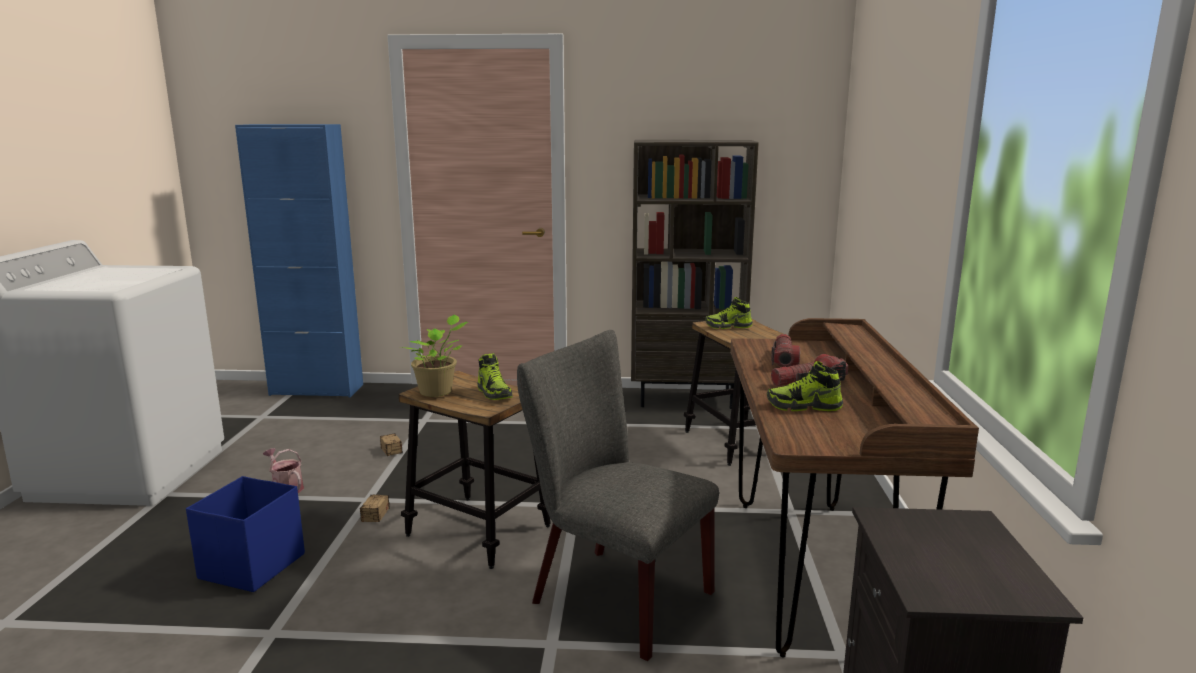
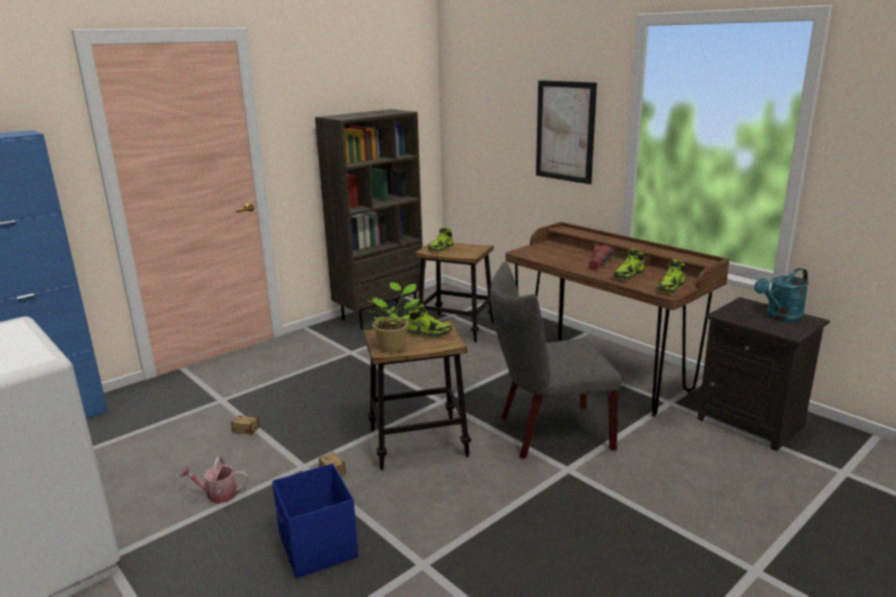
camera: 45 degrees left, 5 degrees up
flashlight [771,334,800,367] -> none
none -> picture [536,80,597,184]
none -> shoe [657,259,685,294]
none -> turquoise watering can [754,268,809,322]

